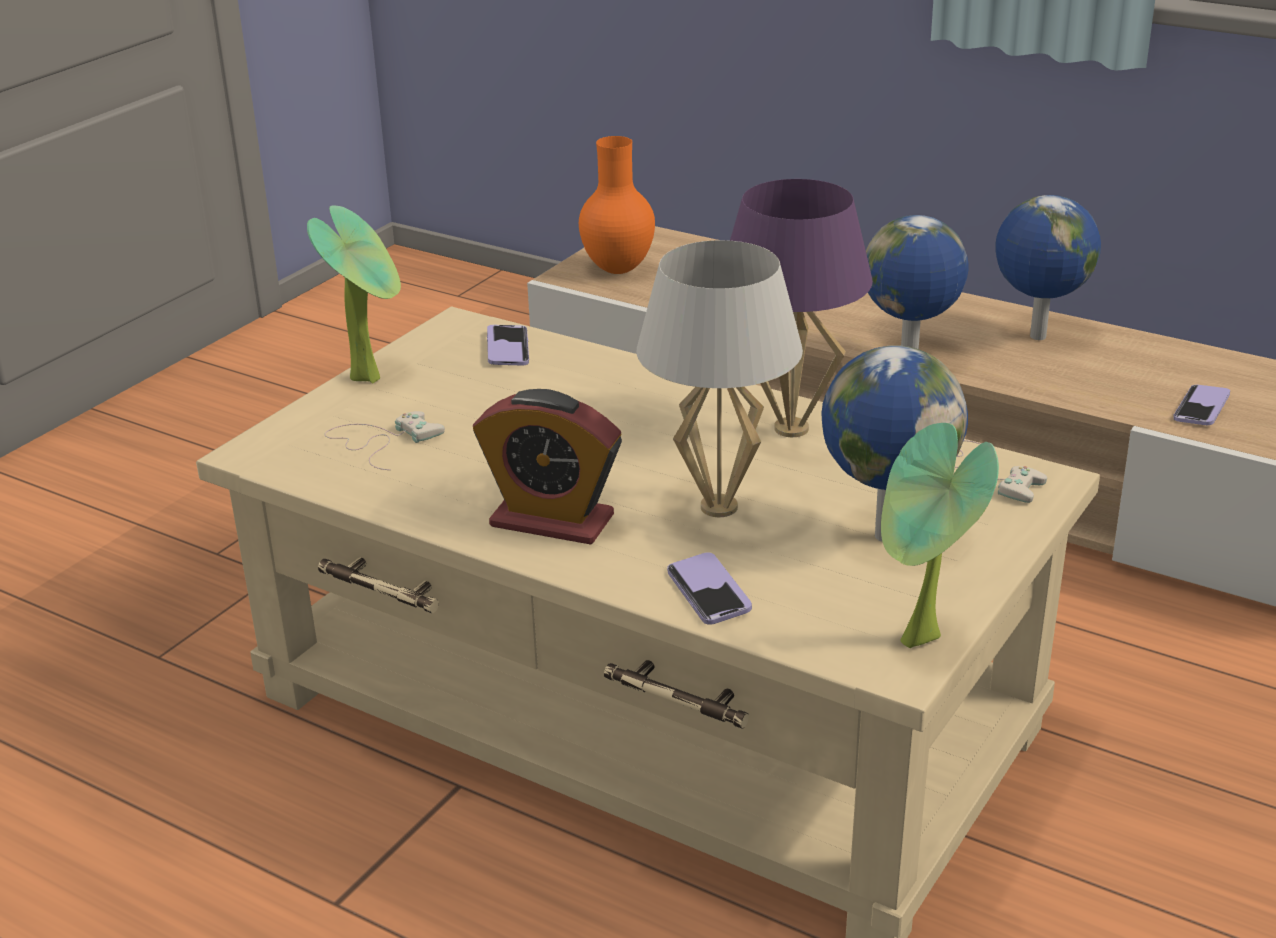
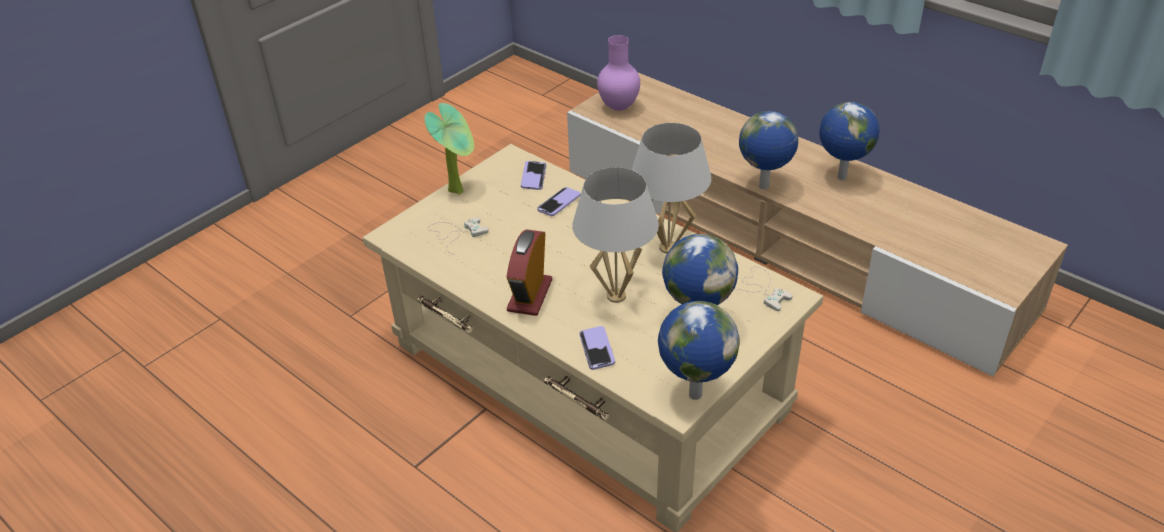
camera: 10 degrees right, 10 degrees up
alarm clock [473,389,622,544] -> alarm clock turned 75 degrees clockwise [507,229,552,316]
orange vase [579,136,655,274] -> purple vase [597,35,640,111]
purple table lamp [730,179,873,437] -> white table lamp [631,123,712,254]
potted plant [881,423,999,648] -> globe [658,301,740,400]
phone [1173,385,1230,425] -> phone moved to [537,187,581,216]

